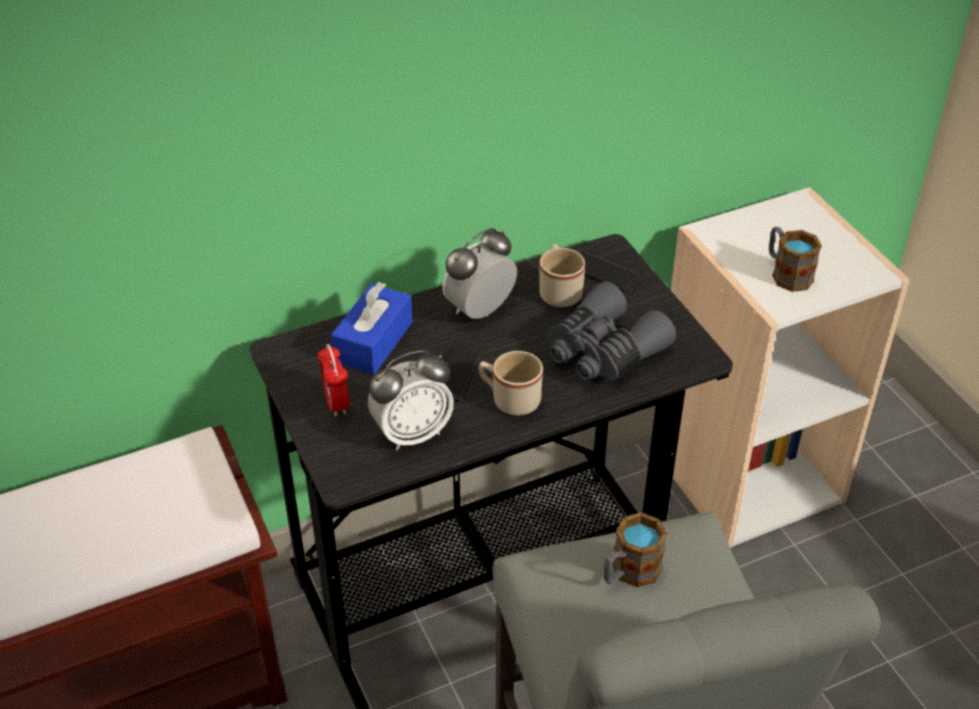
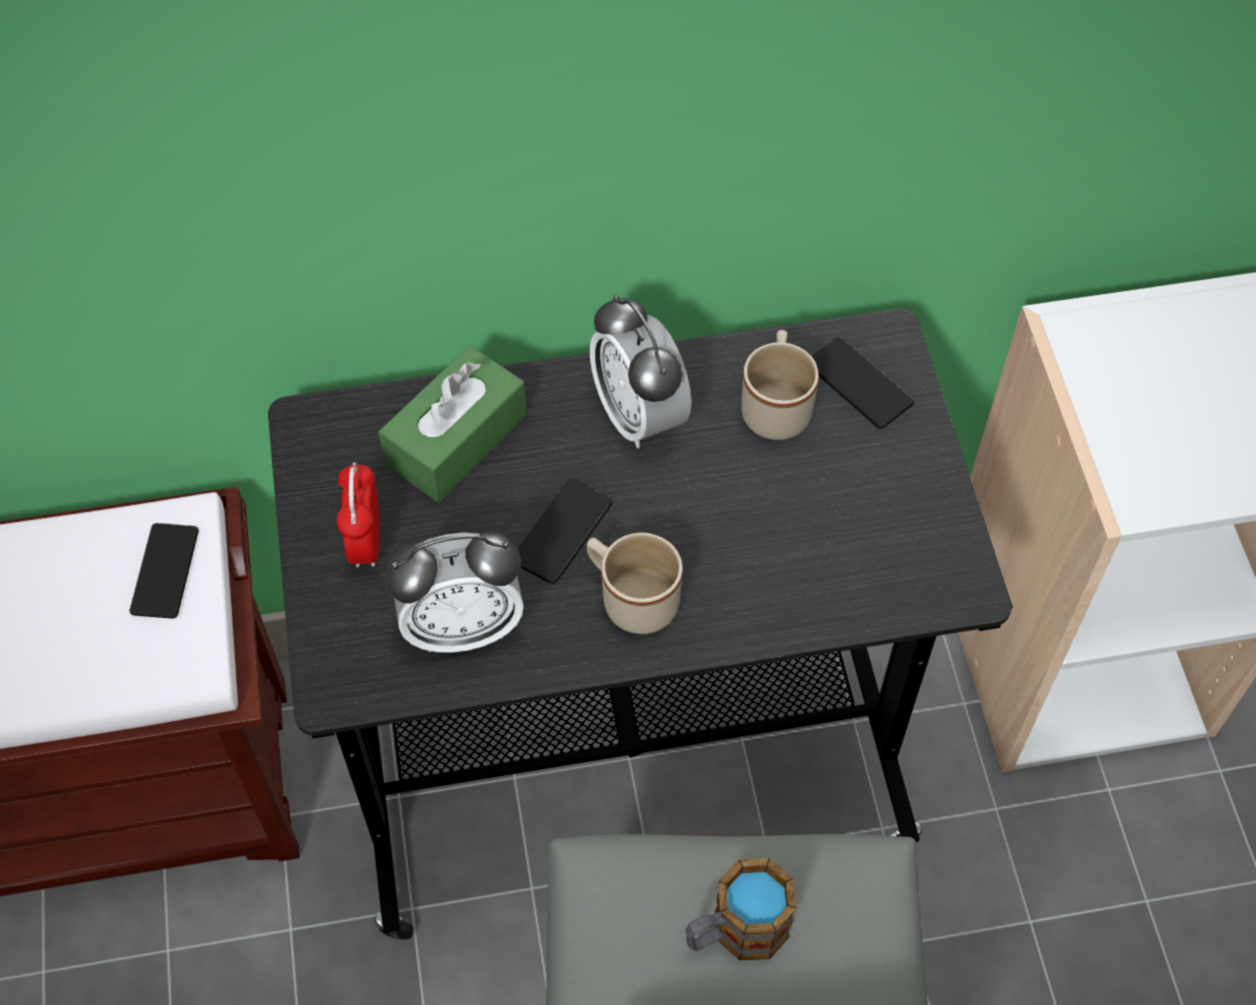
camera: 15 degrees right, 15 degrees up
blue tissue box [331,282,412,375] -> green tissue box [379,346,527,502]
alarm clock [442,228,517,319] -> alarm clock turned 90 degrees counterclockwise [590,294,691,448]
grey binoculars [548,281,676,381] -> none
mug [769,227,822,292] -> none
none -> phone [130,523,199,619]

